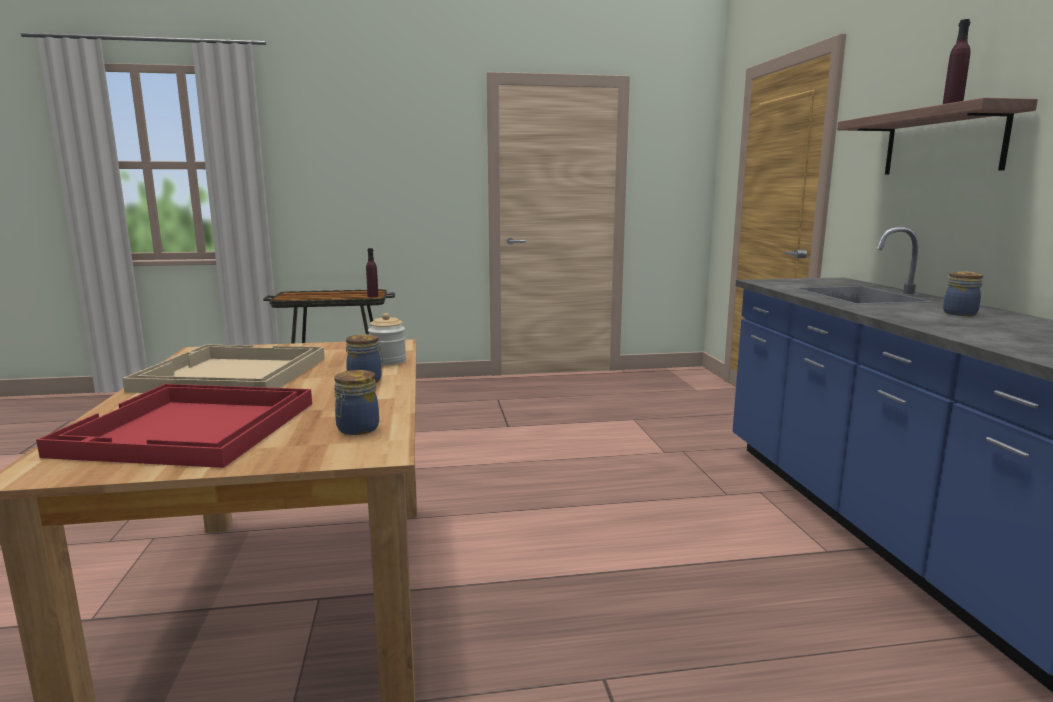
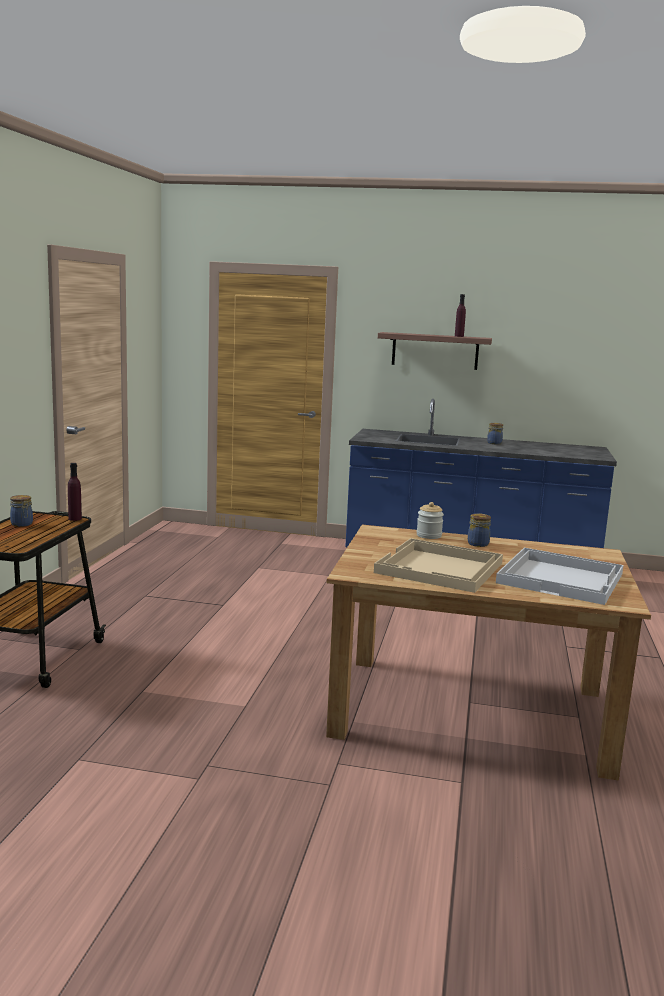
camera: 70 degrees left, 0 degrees up
red tray [36,384,312,468] -> white tray [496,548,624,605]
jar [334,370,379,435] -> jar moved to [10,495,33,527]

